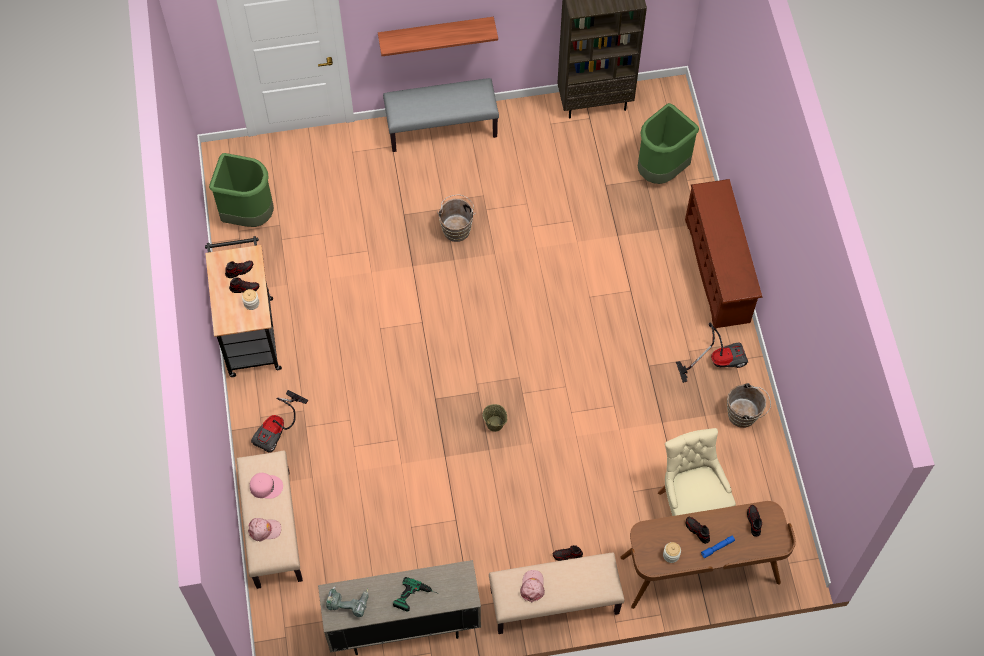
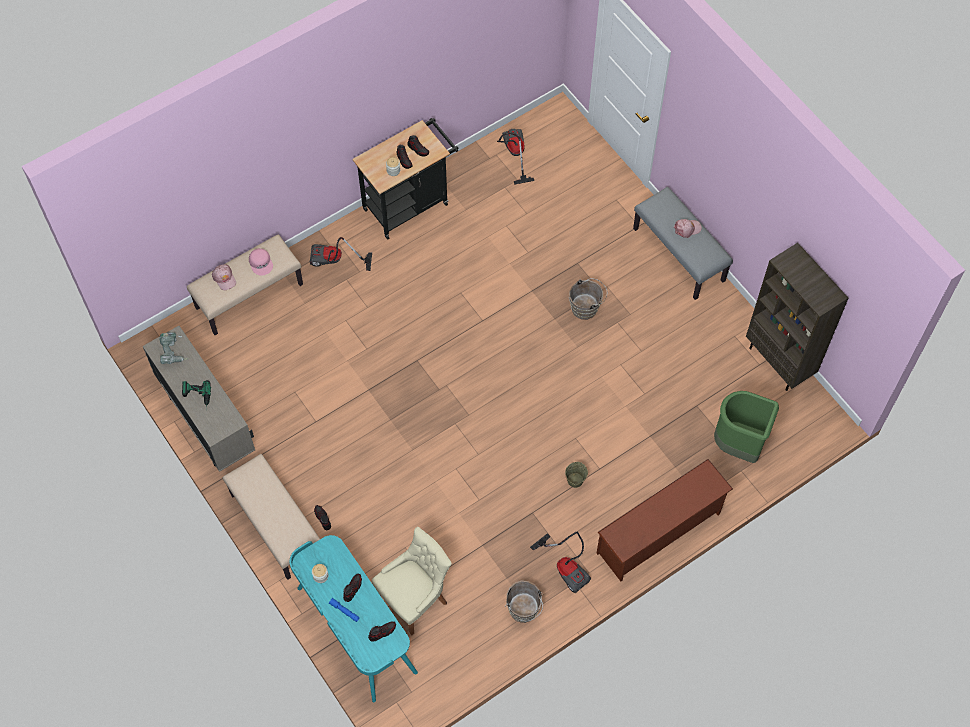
camera: 65 degrees right, 0 degrees up
green trash can [209,153,274,227] -> vacuum cleaner [497,129,534,185]
shelf [378,17,498,56] -> none
beige bucket [483,404,507,432] -> beige bucket moved to [565,462,588,488]
pink cap [520,570,545,603] -> pink cap moved to [674,219,702,238]
brown desk [620,501,796,609] -> turquoise desk [290,535,418,702]

